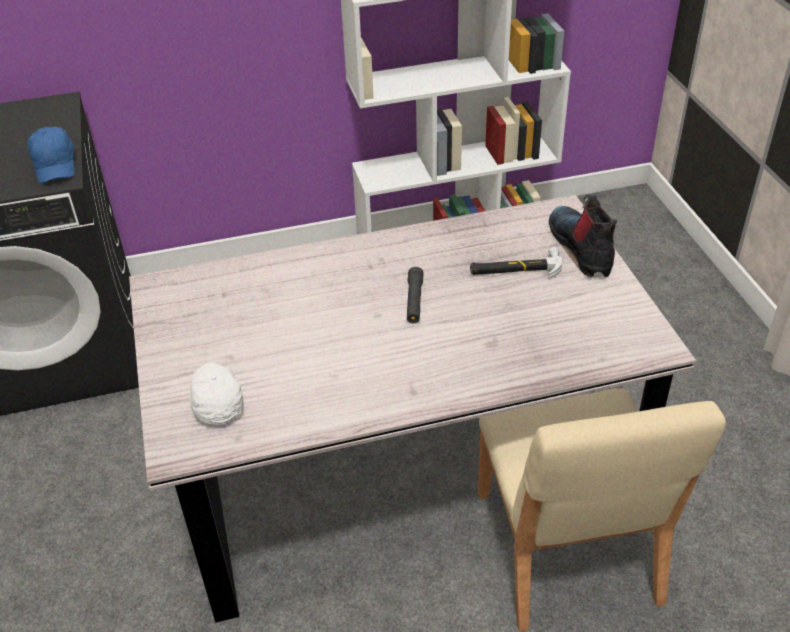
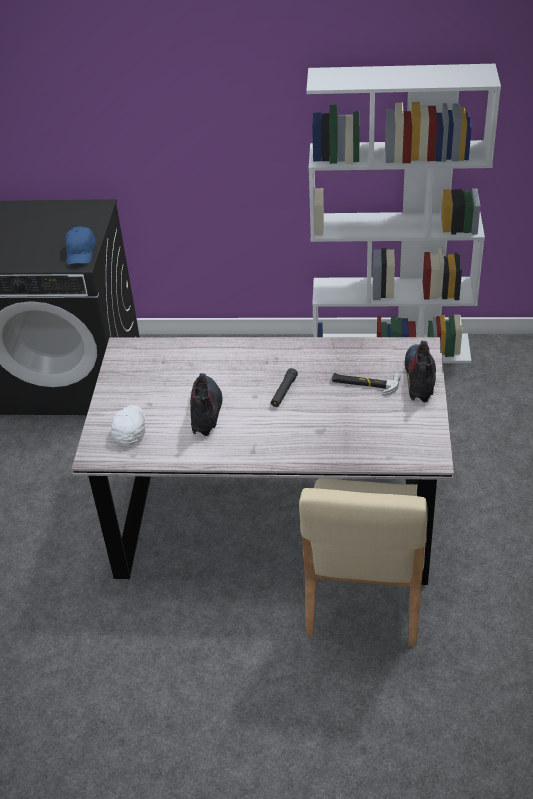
camera: 20 degrees right, 0 degrees up
none -> boot [190,373,222,436]

